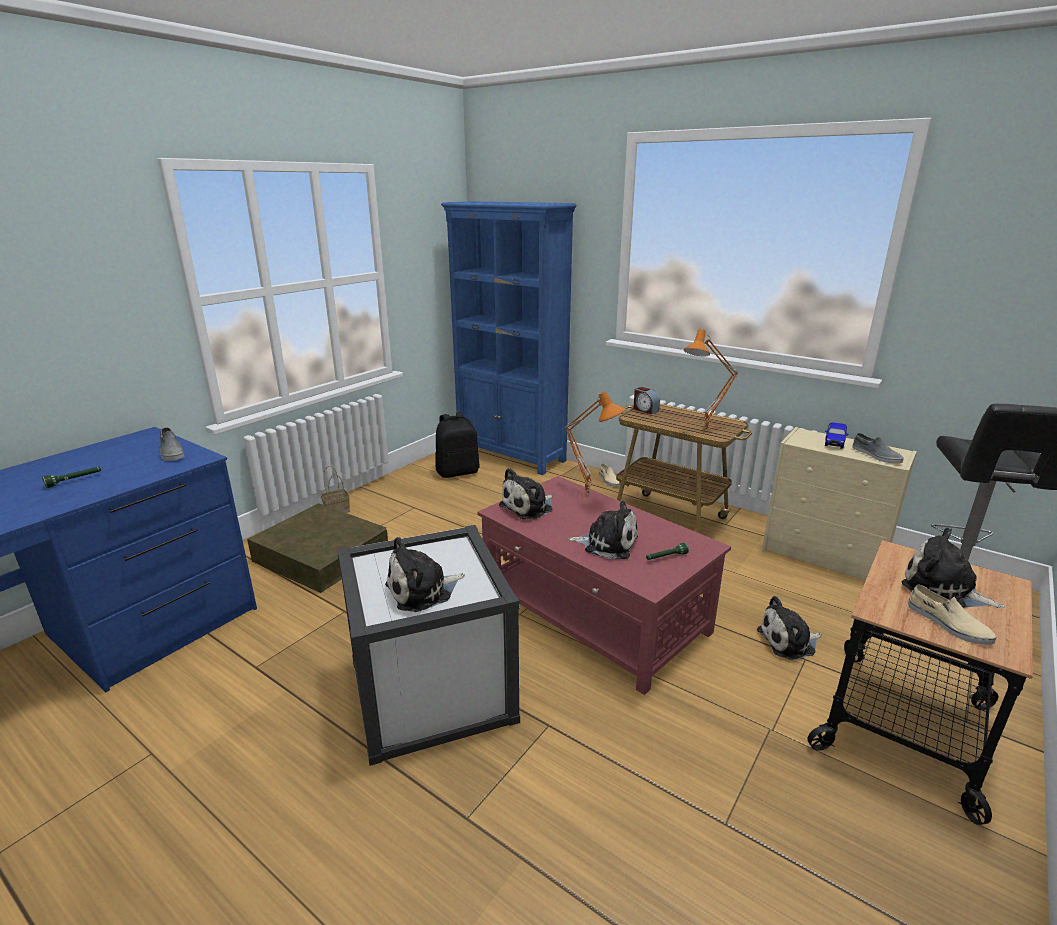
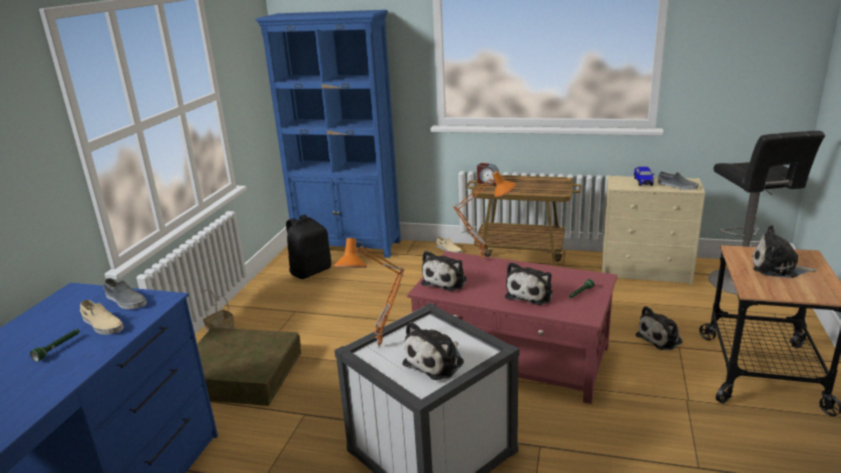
camera: 20 degrees left, 0 degrees up
plush toy [568,501,638,559] -> plush toy turned 120 degrees clockwise [505,262,553,305]
orange table lamp [684,329,738,432] -> orange table lamp moved to [334,238,405,348]
beige shoe [908,584,997,645] -> beige shoe moved to [80,300,124,335]

